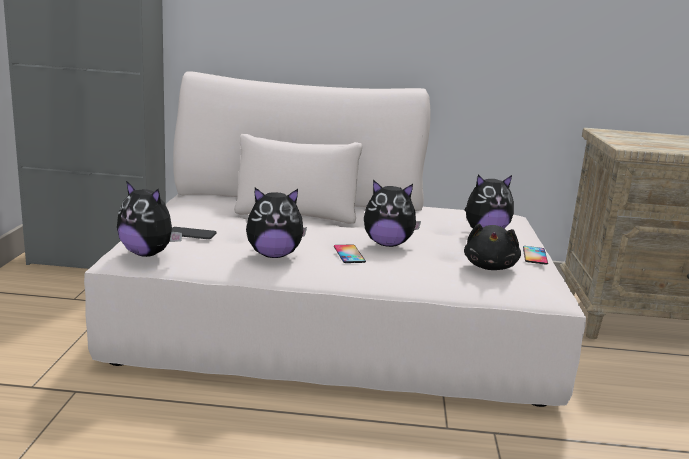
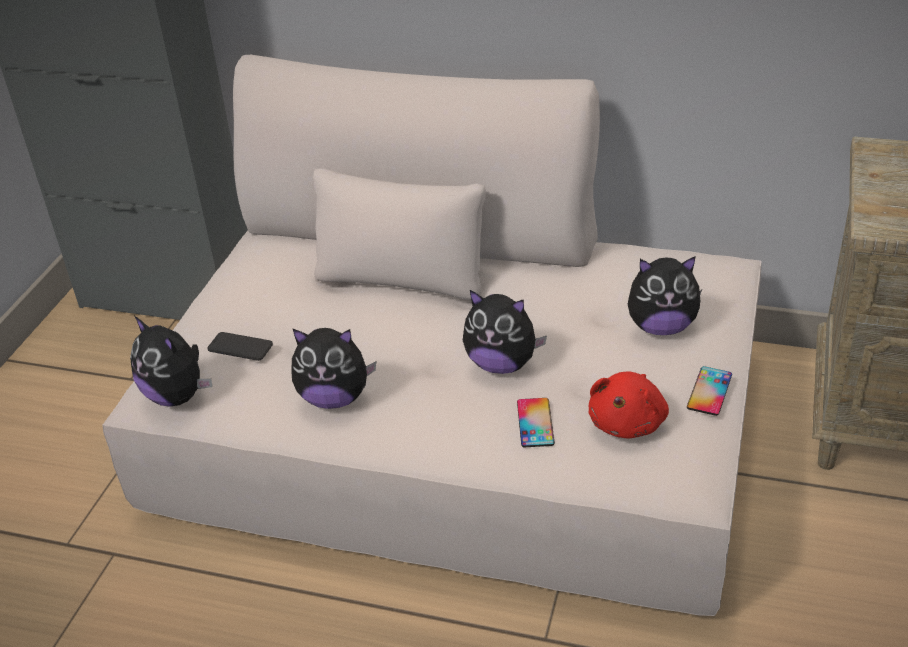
camera: 15 degrees right, 20 degrees up
phone [334,245,366,263] -> phone moved to [517,398,555,447]
black plush toy [464,224,521,270] -> red plush toy [589,372,669,438]

